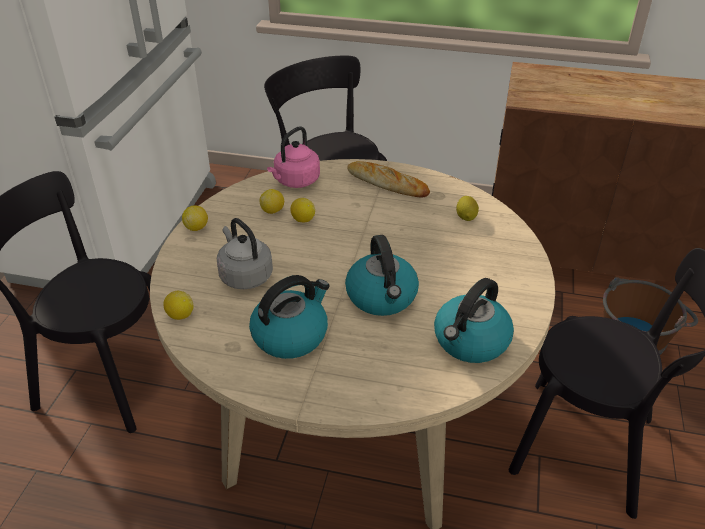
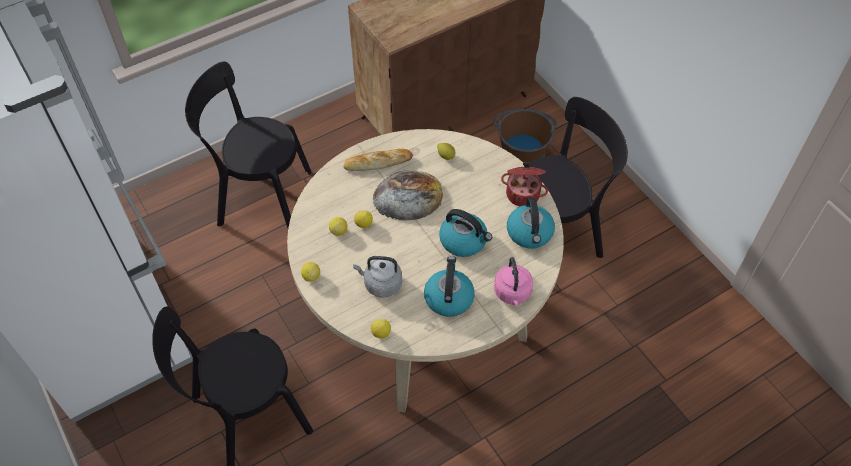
camera: 45 degrees left, 15 degrees up
pink kettle [267,126,320,188] -> pink kettle moved to [494,257,533,306]
none -> bread [373,170,443,220]
none -> cooking pot [501,162,548,206]

